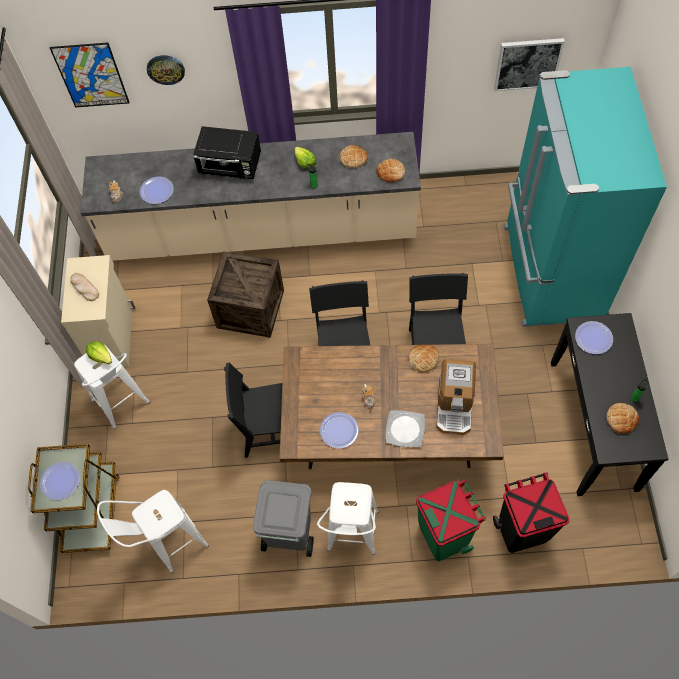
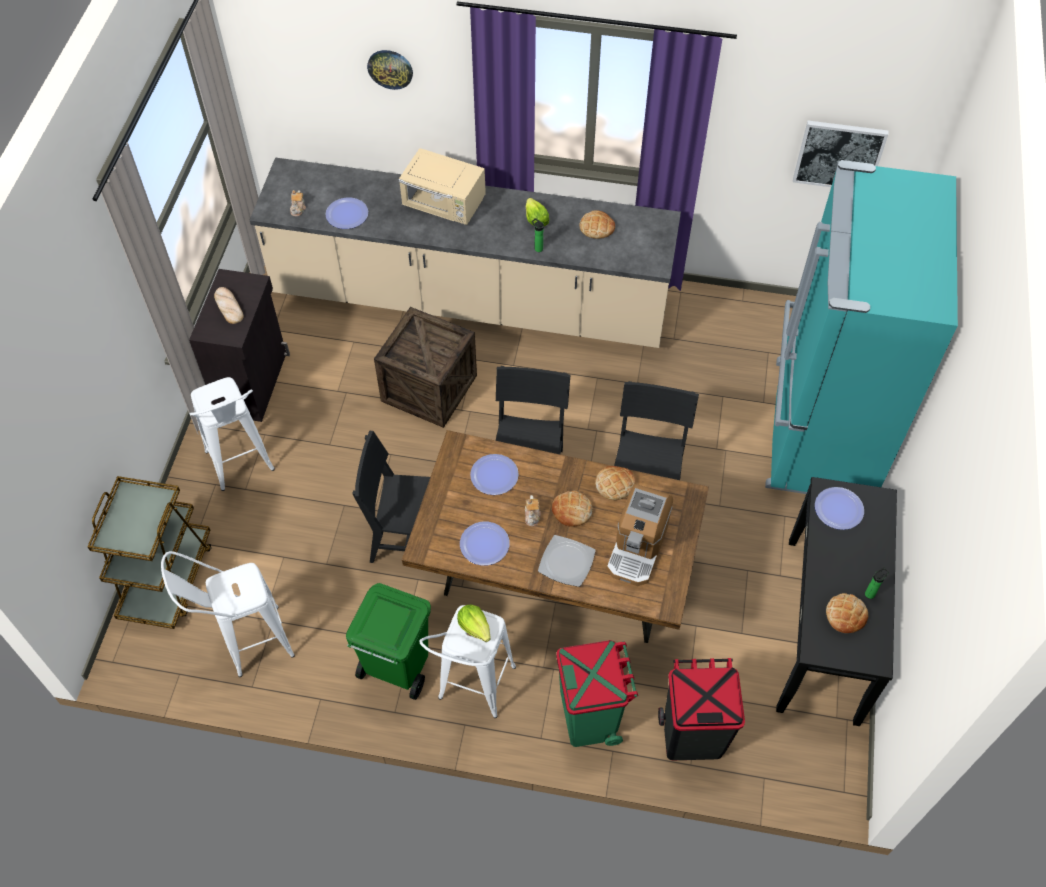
camera: 10 degrees right, 5 degrees down
plate [40,462,80,500] -> plate moved to [470,454,519,495]
picture [50,43,130,108] -> none
beige cabinet [61,255,136,369] -> black cabinet [189,269,290,422]
lettuce [86,342,112,364] -> lettuce moved to [457,605,490,642]
black microwave [193,126,261,179] -> beige microwave [399,148,486,225]
grey trash can [253,480,314,557] -> green trash can [346,583,431,700]
bread [376,159,405,182] -> bread moved to [552,491,593,527]

